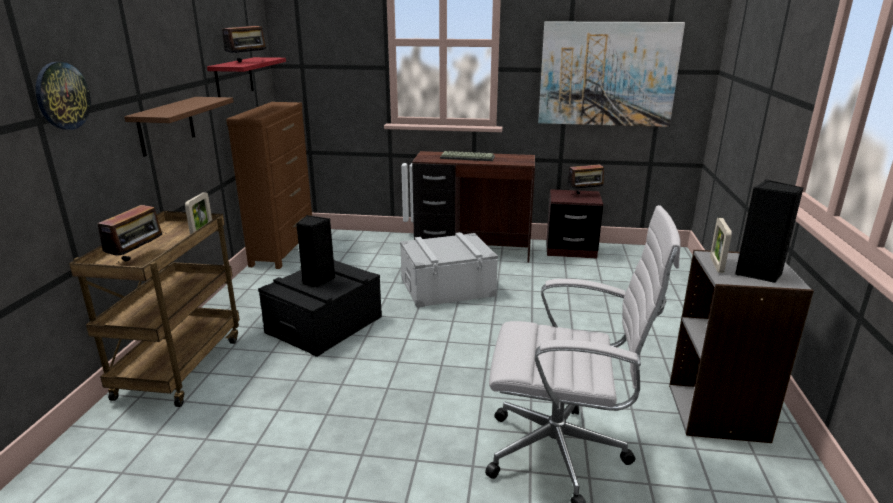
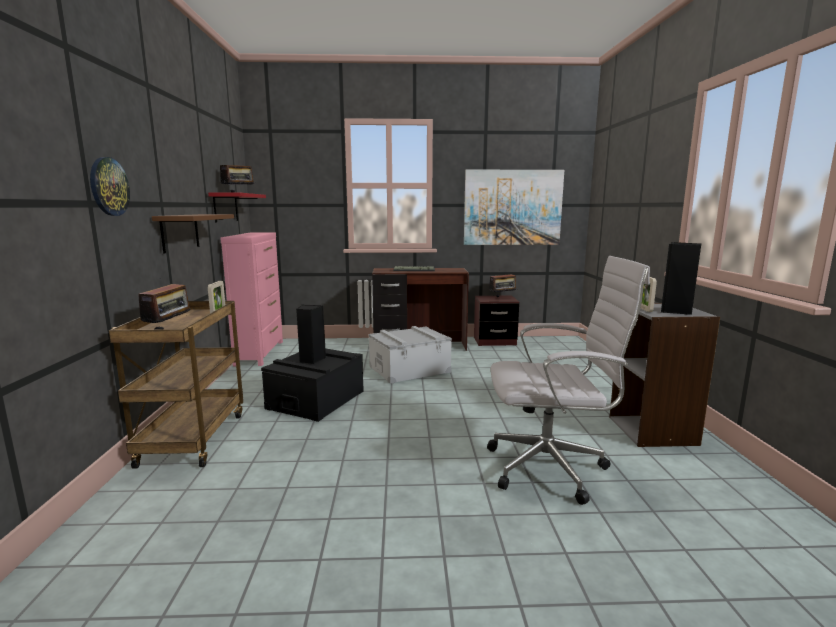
camera: 10 degrees left, 10 degrees down
brown dresser [226,102,312,269] -> pink dresser [220,233,283,366]

